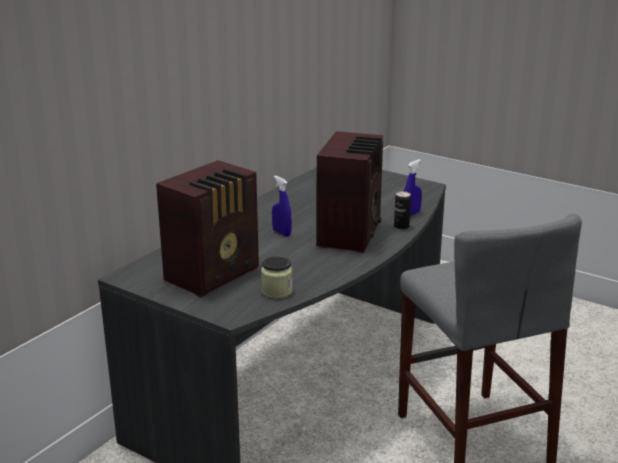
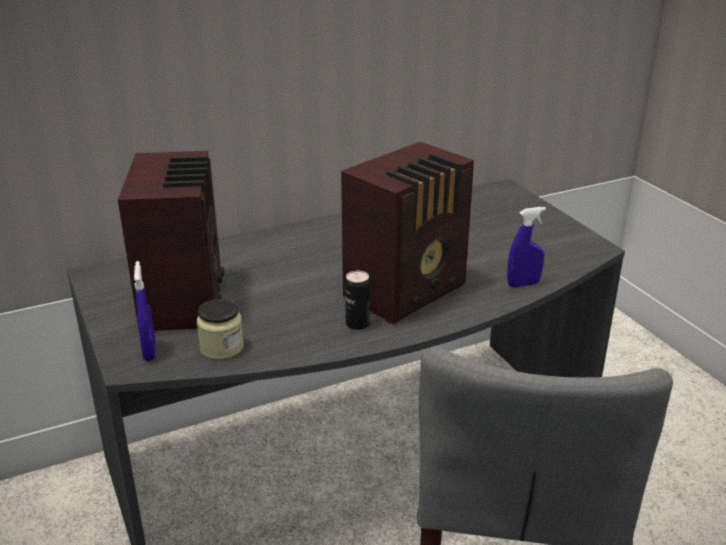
camera: 30 degrees right, 5 degrees up
radio [156,160,259,297] -> radio turned 75 degrees counterclockwise [118,151,224,331]
blue spray bottle [272,176,292,237] -> blue spray bottle moved to [134,261,156,361]
can [394,191,411,230] -> can moved to [345,271,370,330]

